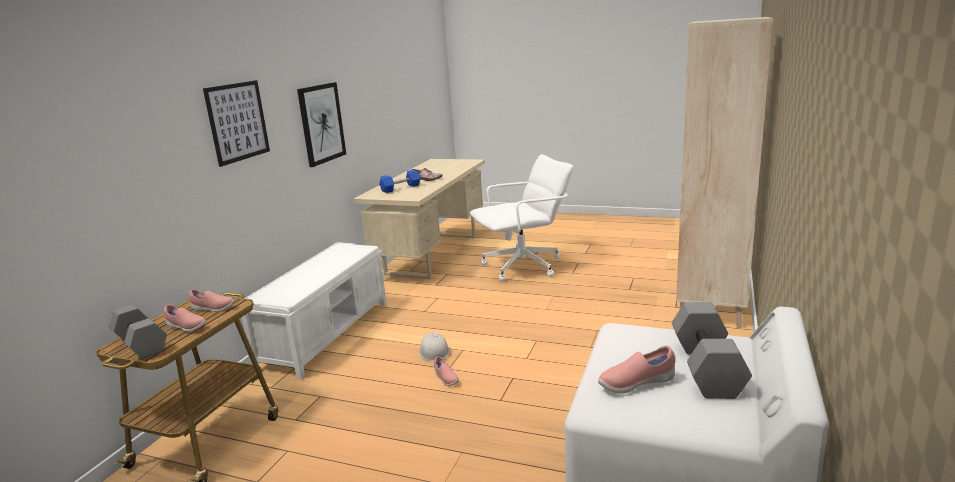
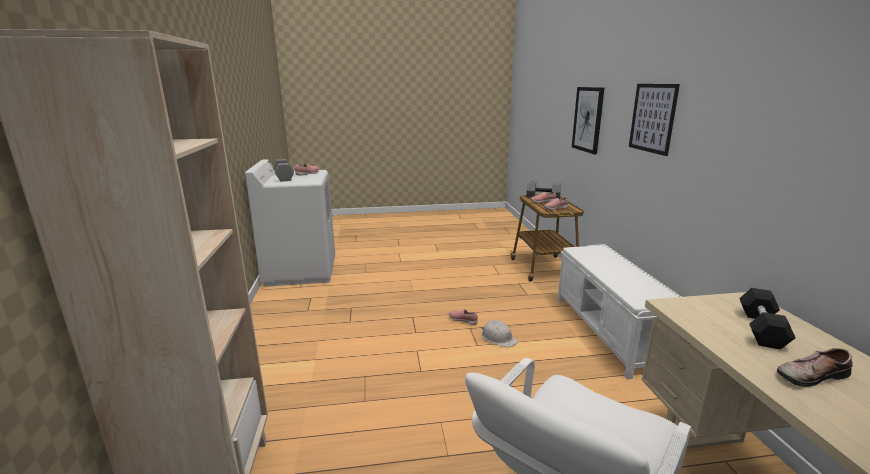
camera: 150 degrees right, 0 degrees up
picture [297,82,346,167] -> picture moved to [572,87,604,154]
blue dumbbell [379,170,420,193] -> black dumbbell [739,288,795,350]

